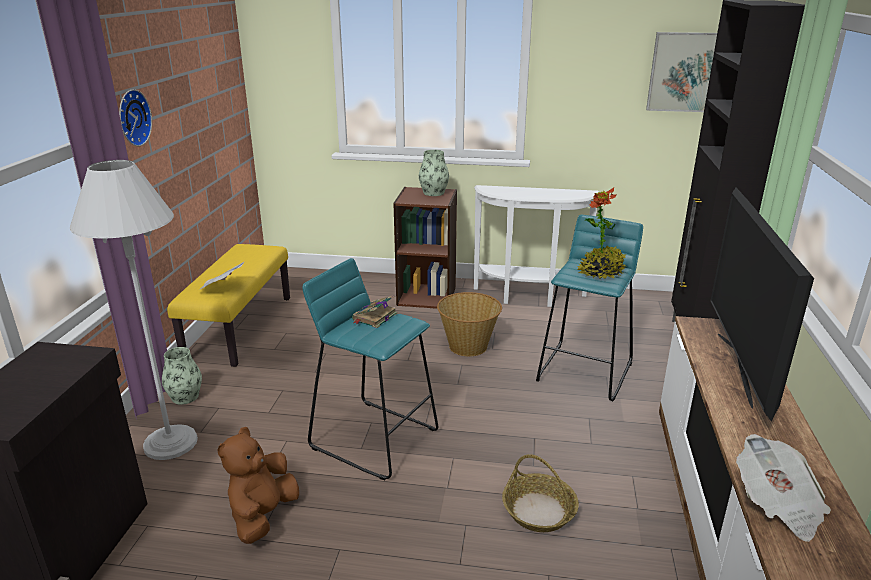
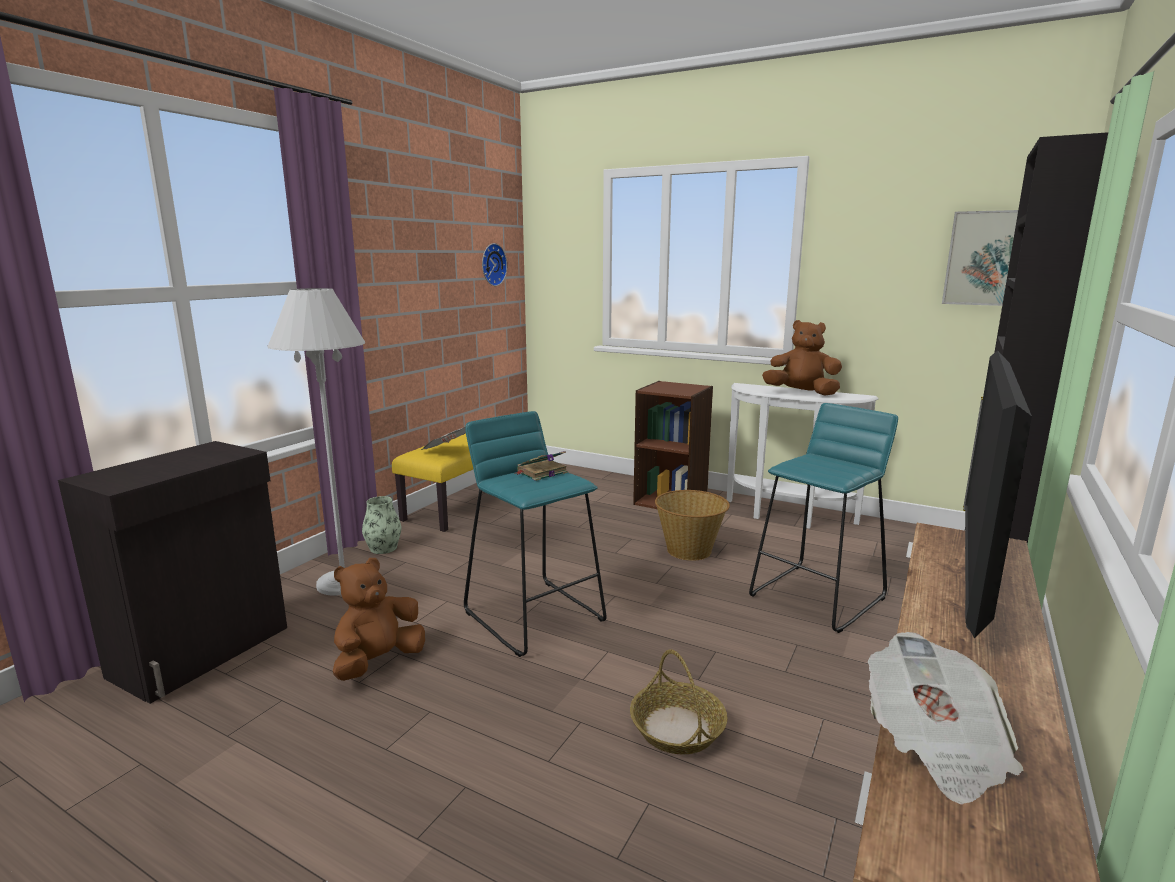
camera: 20 degrees right, 10 degrees down
wall clock [119,89,152,146] -> wall clock moved to [482,243,507,286]
vase [419,150,449,196] -> none
potted plant [577,188,626,279] -> none
none -> brown plush toy [762,320,842,396]

